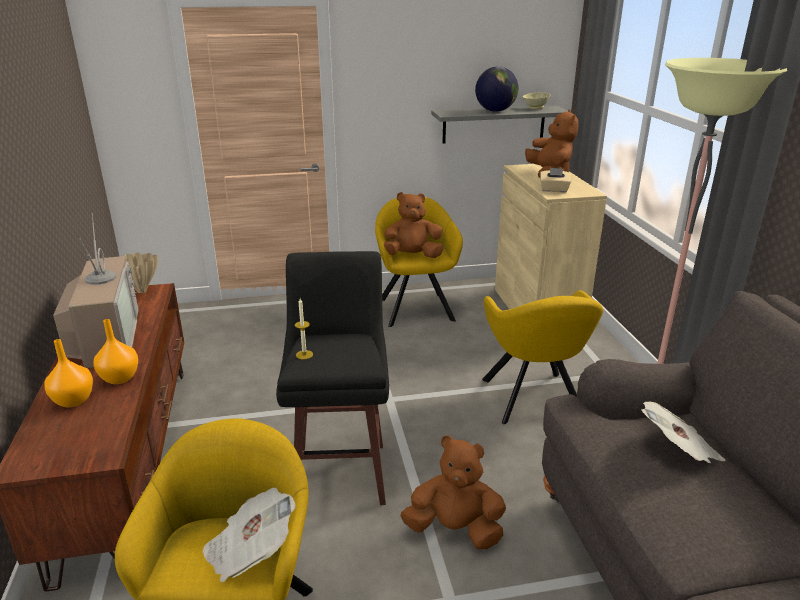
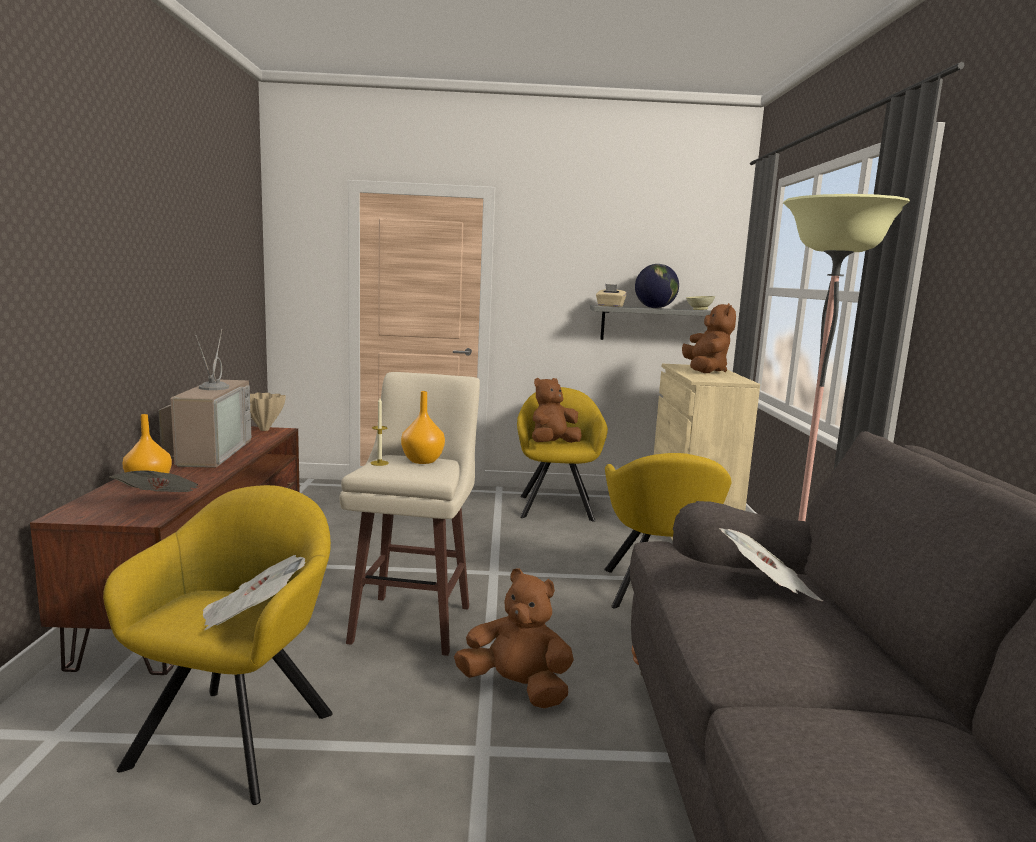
camera: 10 degrees right, 15 degrees down
orange vase [94,319,138,384] -> orange vase moved to [401,391,445,464]
black stool [276,251,389,505] -> beige stool [339,372,480,656]
brown plush toy [384,192,443,258] -> brown plush toy turned 45 degrees counterclockwise [532,378,582,443]
beige tissue box [540,168,571,192] -> beige tissue box moved to [596,284,627,307]
none -> newspaper [109,470,198,492]

